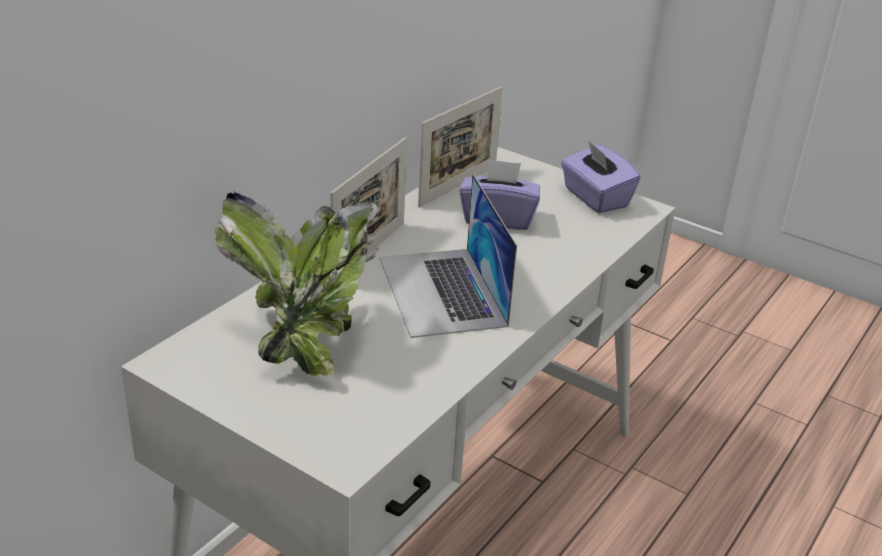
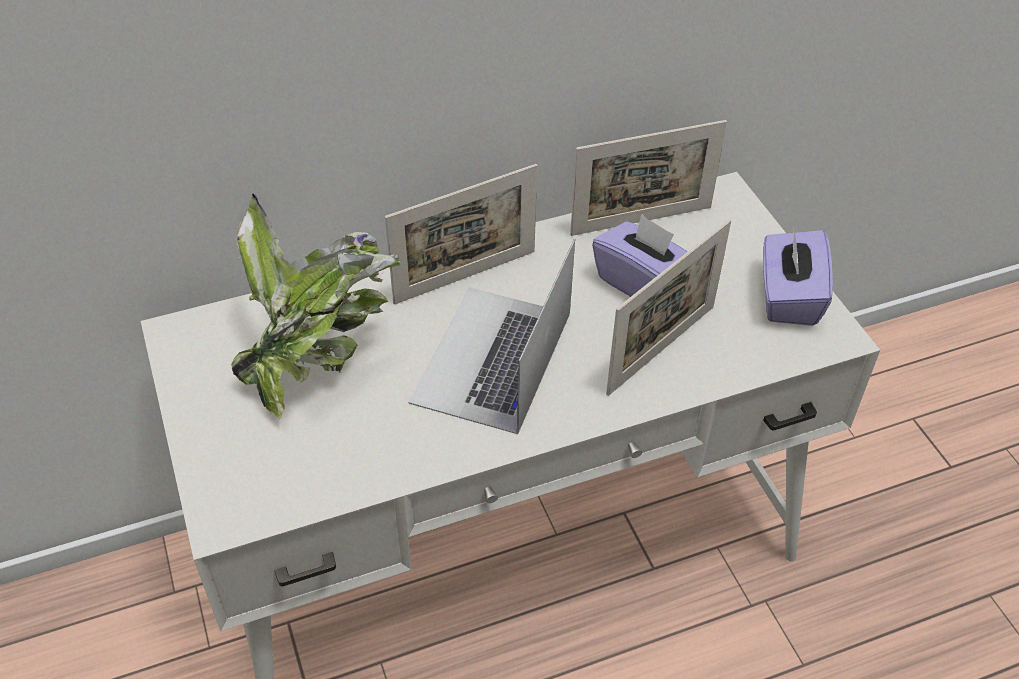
camera: 35 degrees right, 15 degrees up
none -> picture frame [606,219,731,396]

